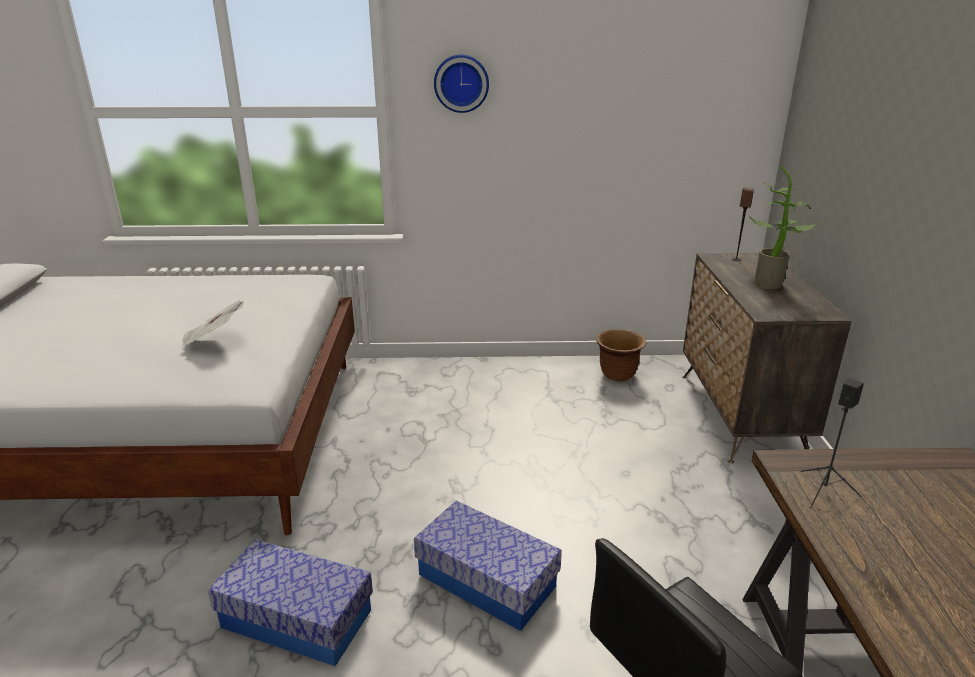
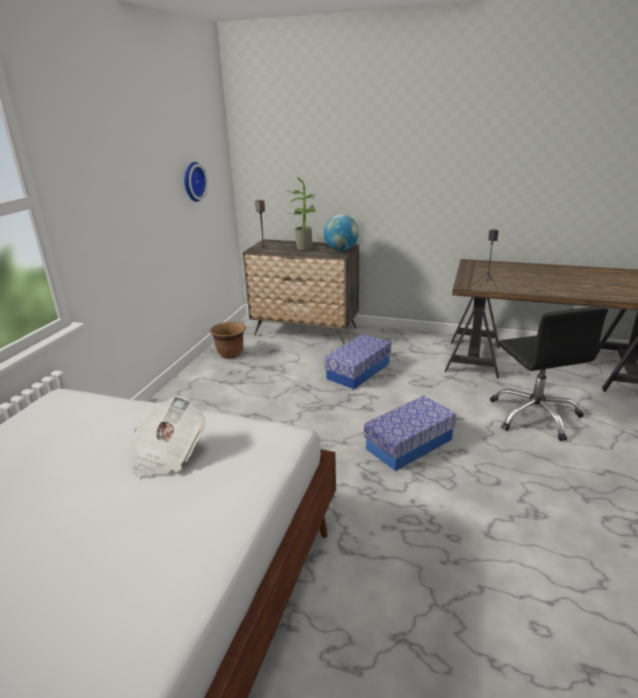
camera: 70 degrees left, 0 degrees up
storage box [208,539,373,666] -> storage box moved to [324,334,391,389]
wall clock [434,55,489,113] -> wall clock moved to [184,162,208,202]
none -> globe [324,215,359,251]

